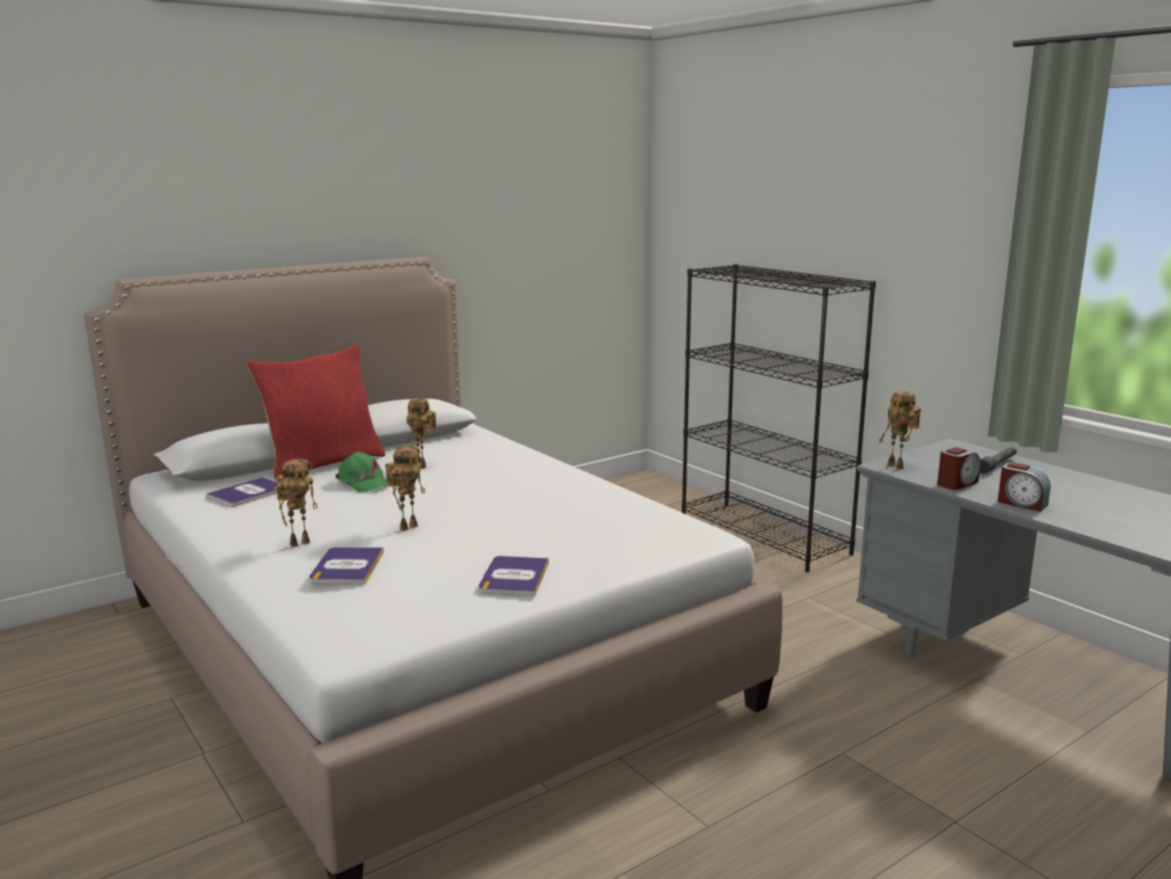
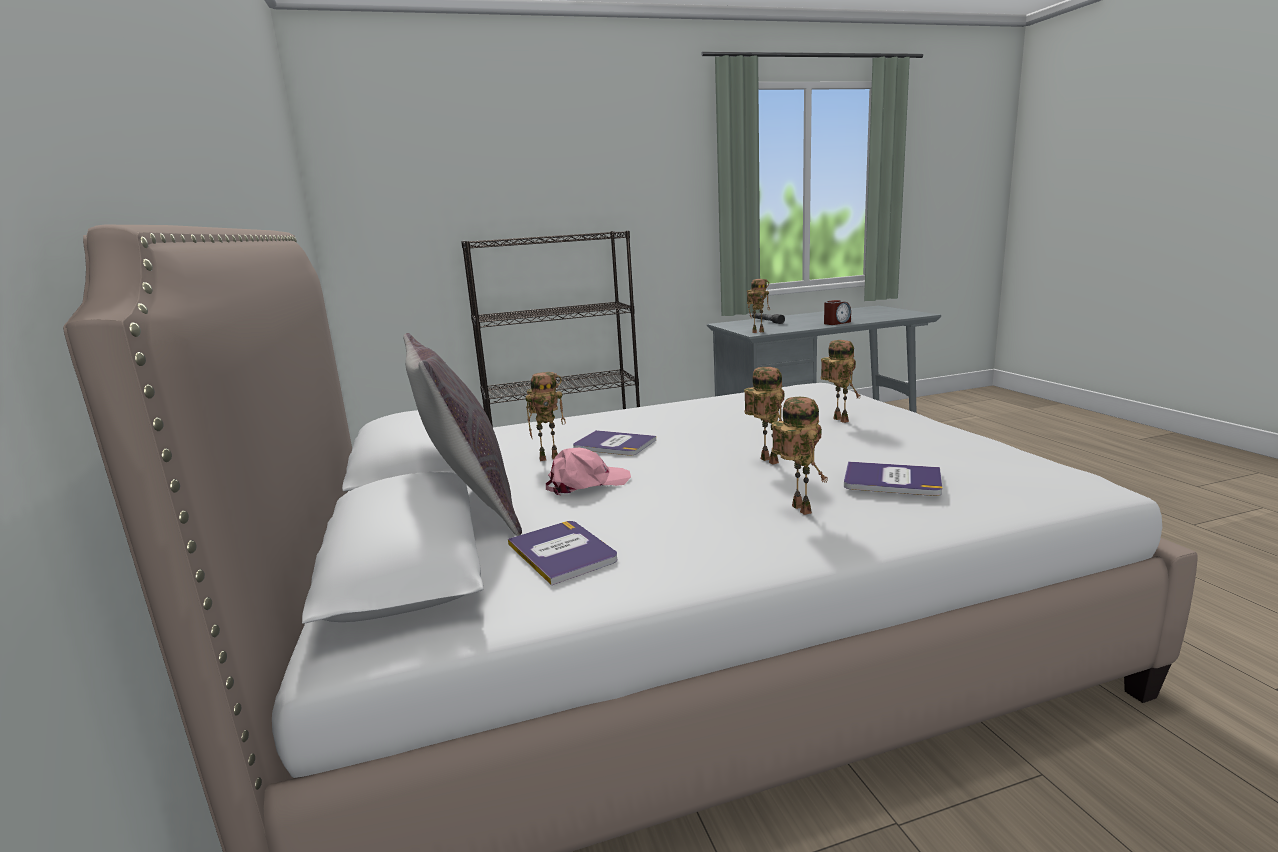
camera: 70 degrees left, 0 degrees up
red pillow [246,344,385,480] -> grey pillow [403,333,522,536]
green cap [336,452,387,492] -> pink cap [546,448,631,495]
book [479,556,549,596] -> book moved to [573,430,656,456]
alarm clock [937,447,980,490] -> none
none -> toy robot [821,340,861,423]

